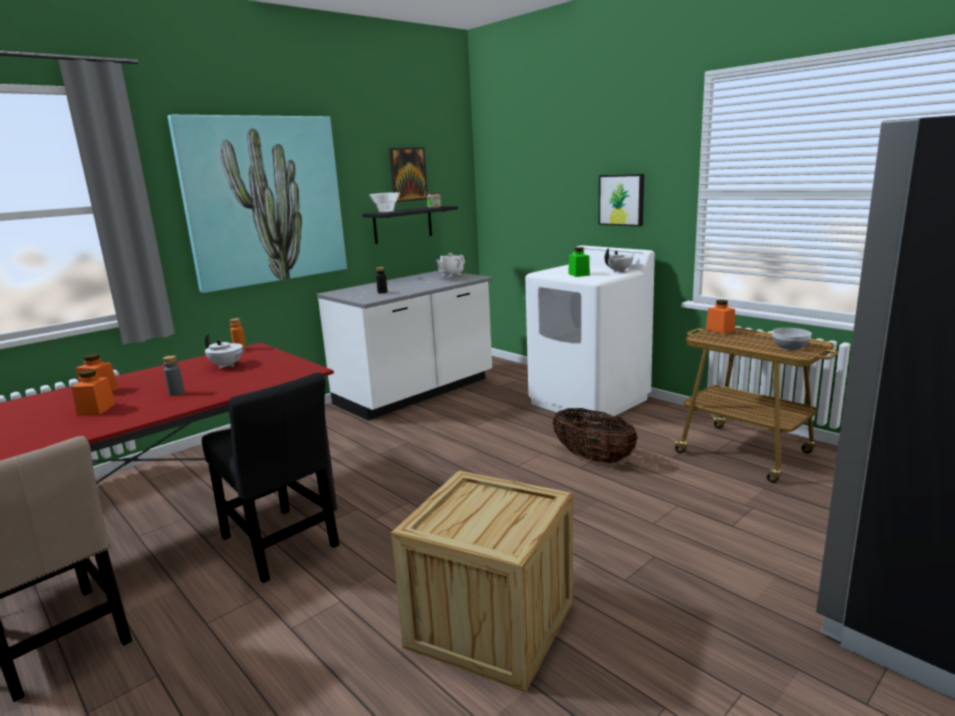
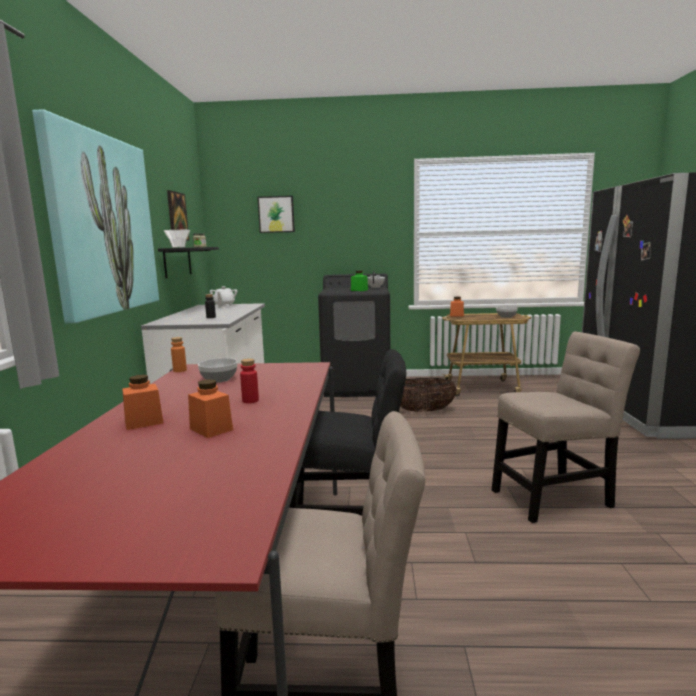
camera: 45 degrees left, 5 degrees down
grey bottle [163,355,185,396] -> red bottle [240,358,259,403]
white teapot [205,334,245,369] -> bowl [198,358,237,383]
crate [391,471,573,692] -> beige chair [492,331,640,523]
white washing machine [525,245,655,424] -> black washing machine [318,274,390,397]
picture [599,174,644,226] -> picture moved to [257,196,295,233]

